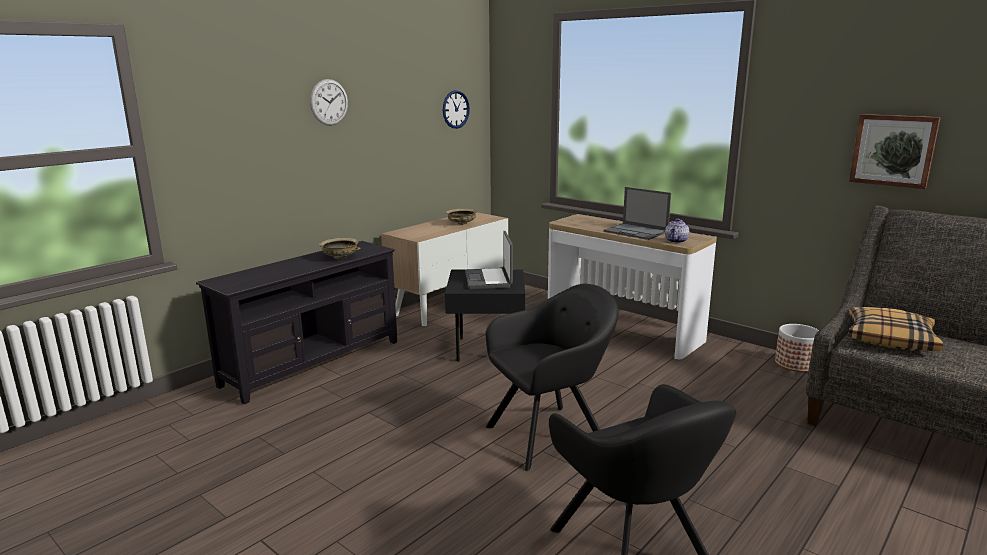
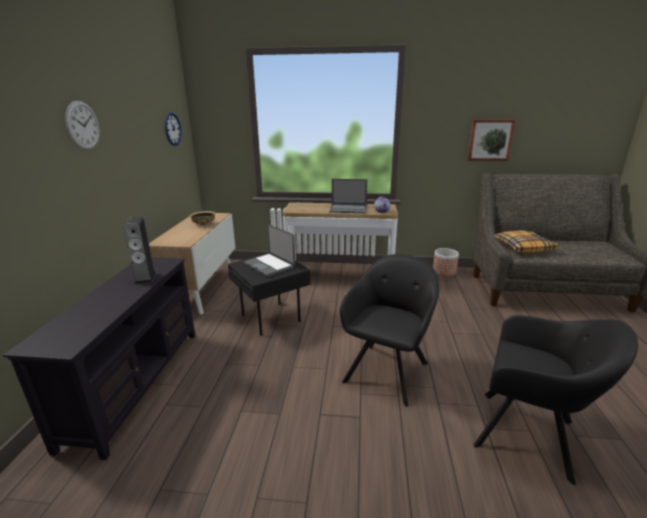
camera: 35 degrees left, 5 degrees up
beige bowl [319,238,360,259] -> speaker [123,217,156,284]

